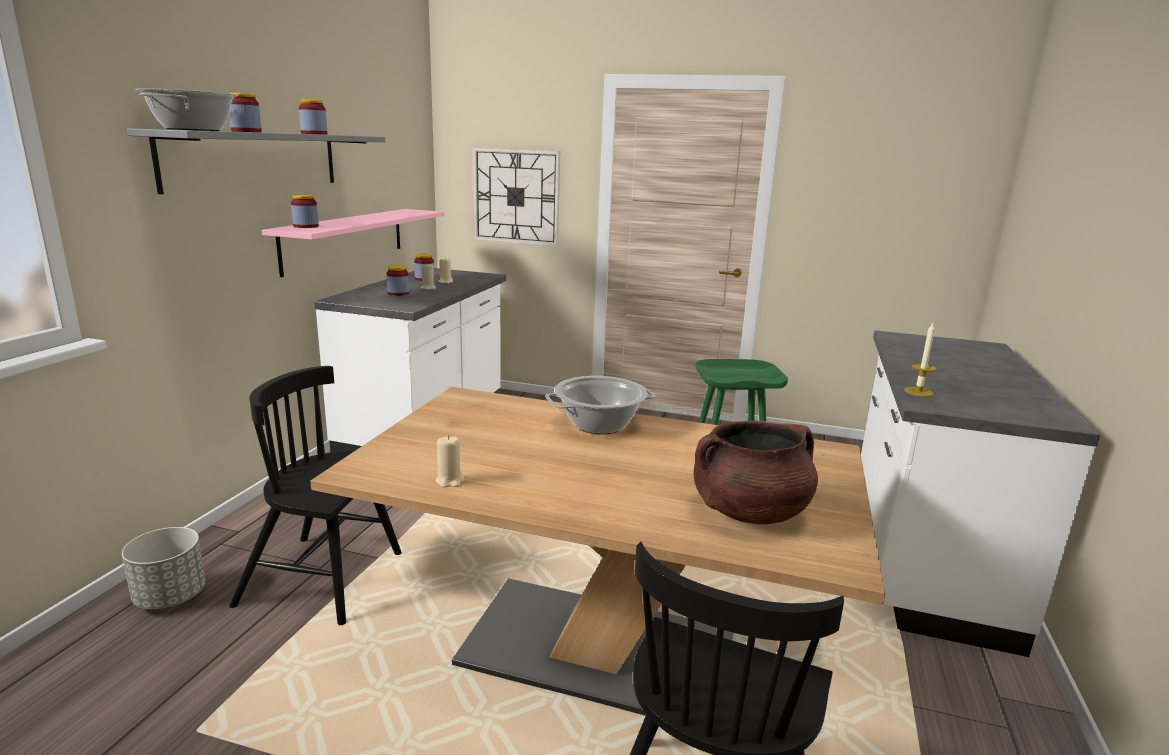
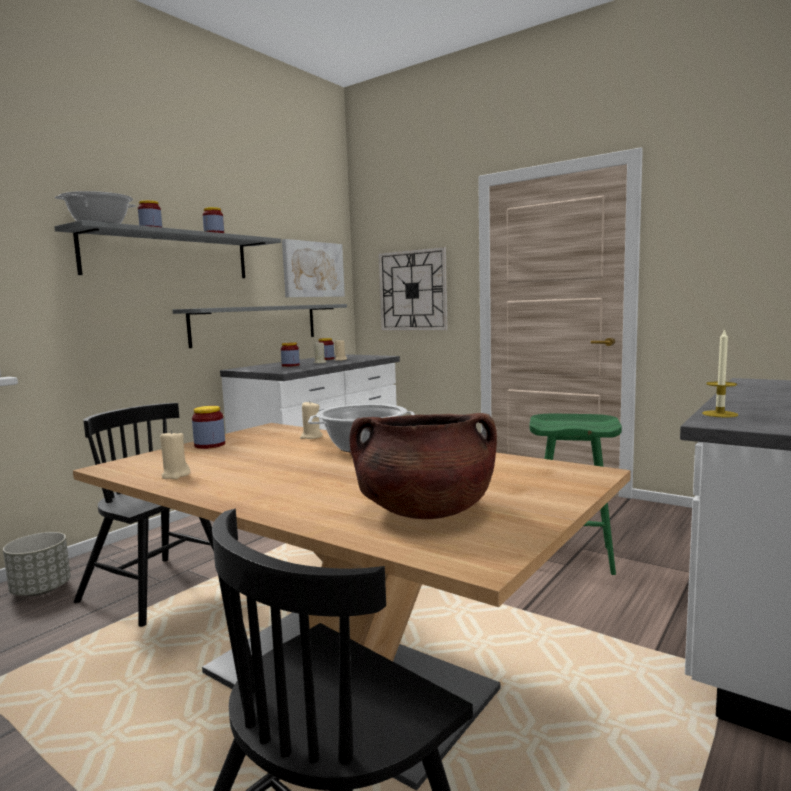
camera: 20 degrees right, 10 degrees down
pink shelf [262,209,444,277] -> grey shelf [173,304,347,348]
jar [291,194,319,228] -> jar moved to [192,406,225,449]
none -> picture [282,239,345,297]
none -> beige candle [300,401,323,439]

